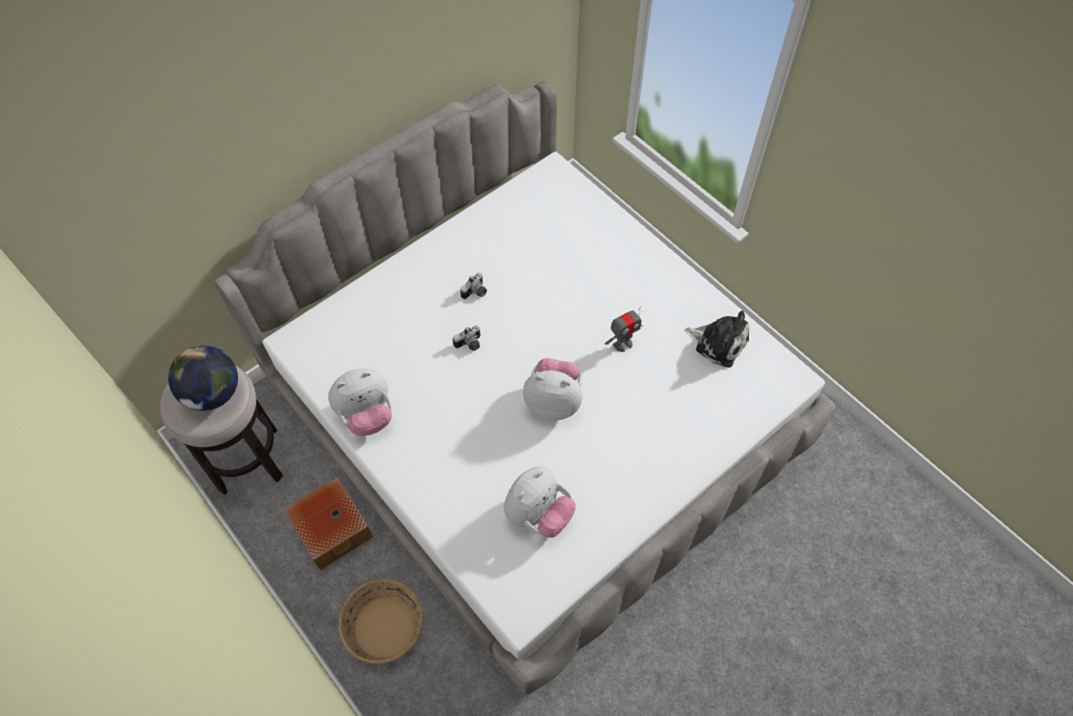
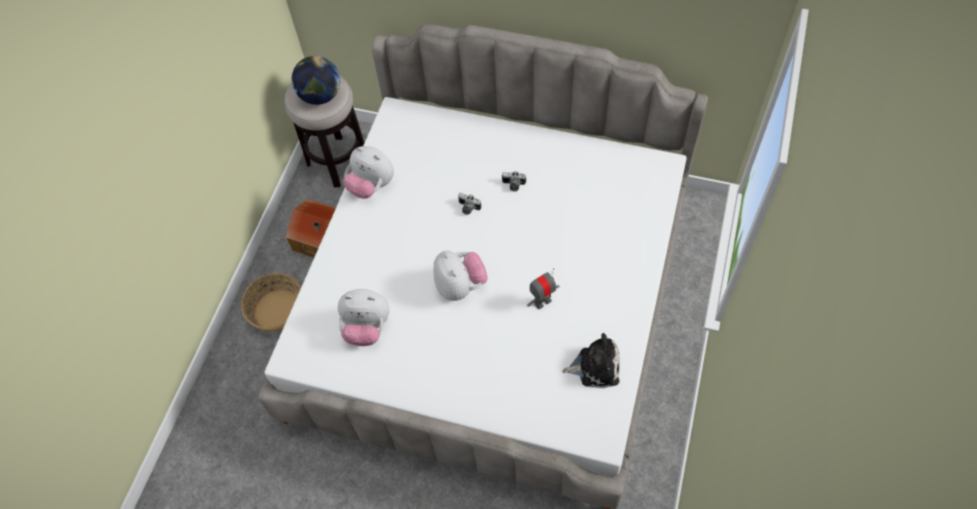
camera: 60 degrees right, 0 degrees up
toy robot [605,307,642,352] -> toy robot turned 120 degrees clockwise [527,268,560,309]
plush toy [685,310,749,368] -> plush toy turned 90 degrees counterclockwise [562,333,620,388]

